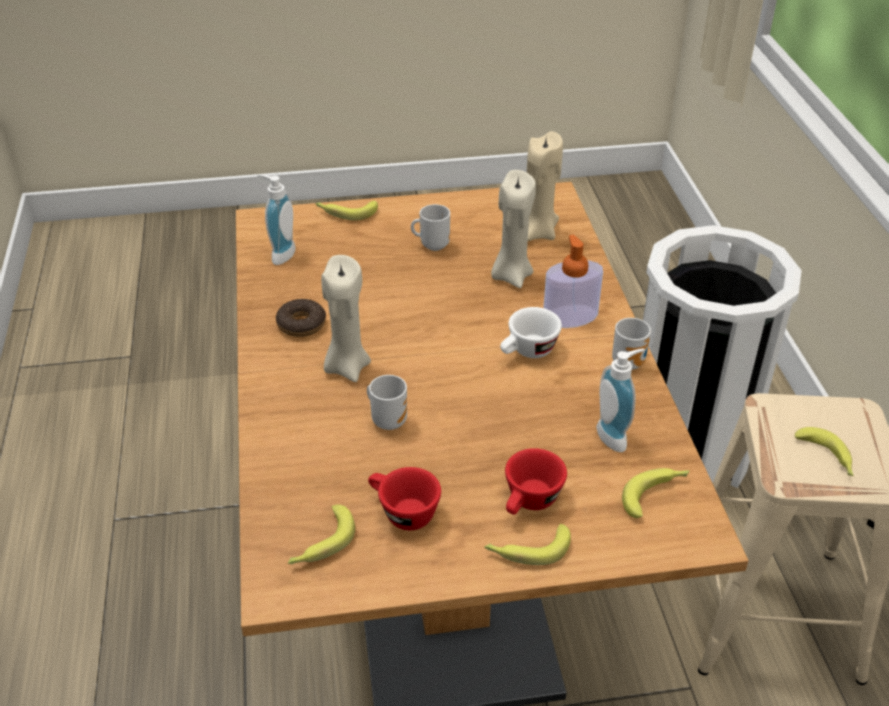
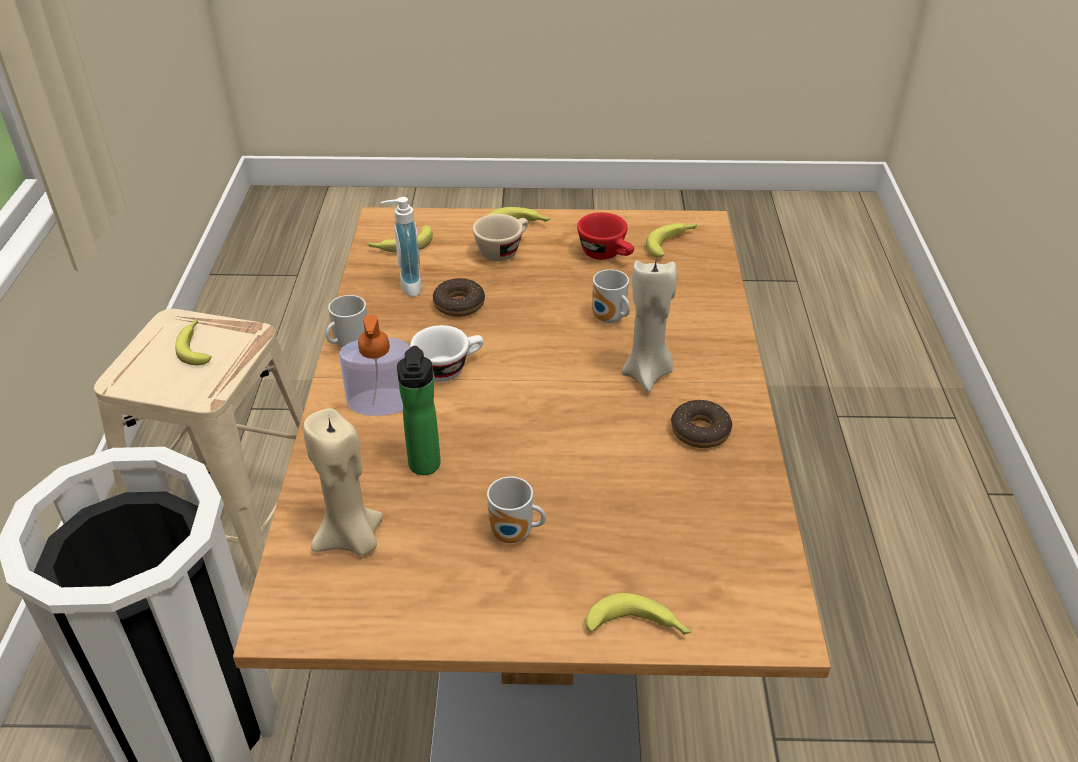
camera: 170 degrees left, 0 degrees up
soap dispenser [257,174,296,265] -> none
beige candle [491,170,536,288] -> bottle [397,346,441,475]
red cup [505,448,567,515] -> beige cup [472,214,528,262]
none -> donut [433,278,485,317]

